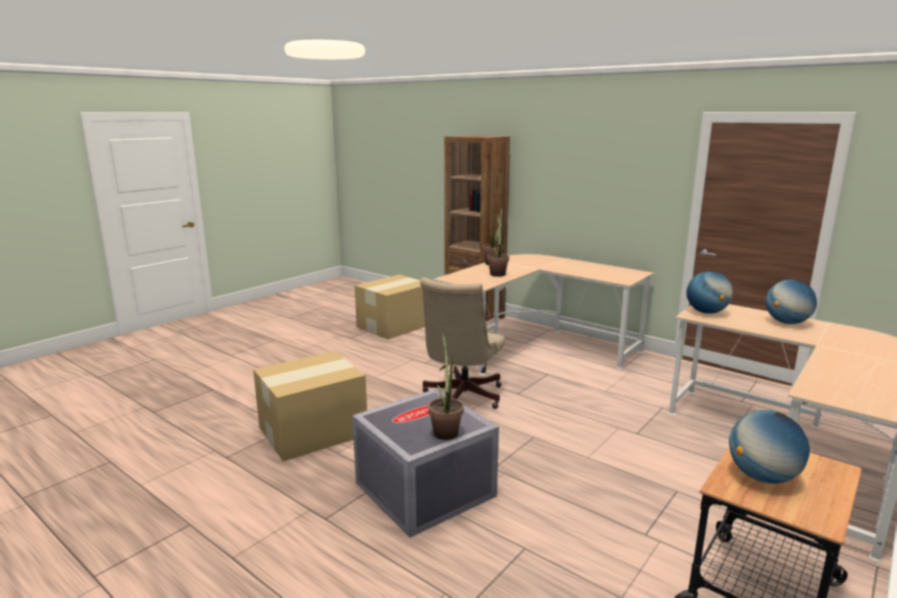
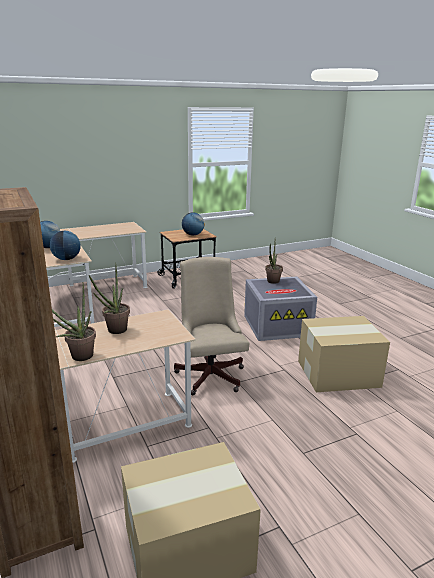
camera: 155 degrees left, 5 degrees up
beige office chair [420,278,505,409] -> beige office chair turned 60 degrees counterclockwise [174,257,249,395]

